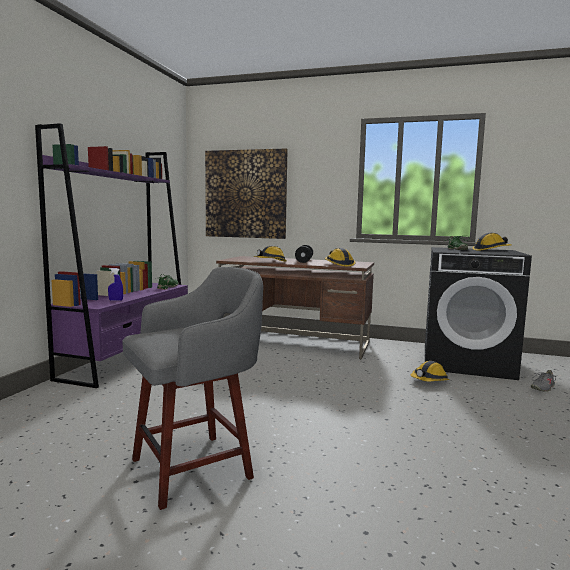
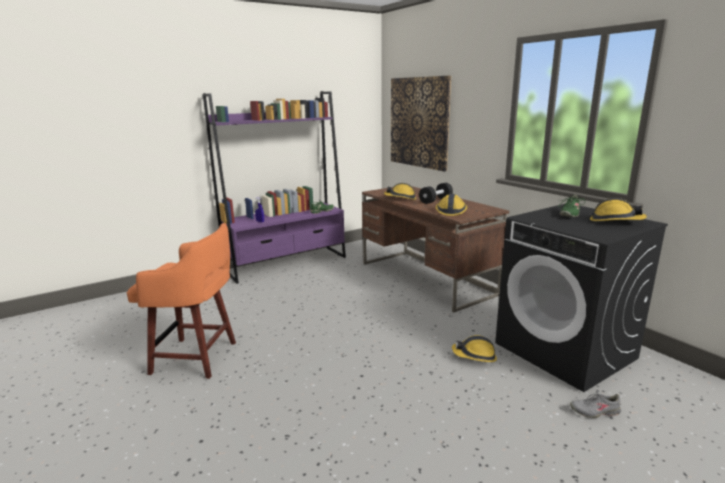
camera: 40 degrees right, 10 degrees up
grey stool [122,267,263,510] -> orange stool [127,223,236,379]

